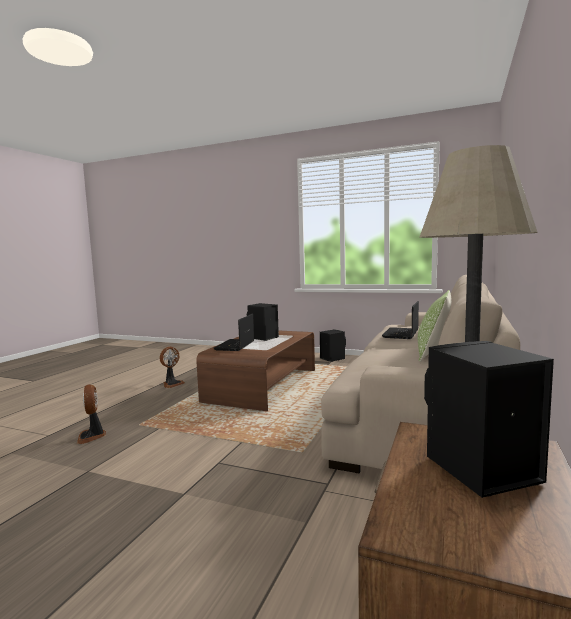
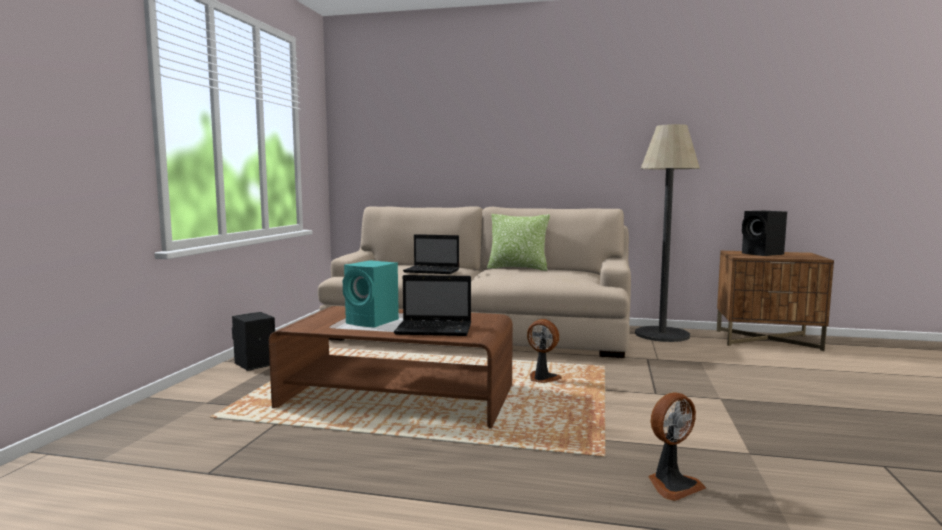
camera: 100 degrees left, 0 degrees up
fan [160,347,185,388] -> fan moved to [527,319,562,383]
black speaker [247,303,279,341] -> turquoise speaker [343,260,399,328]

